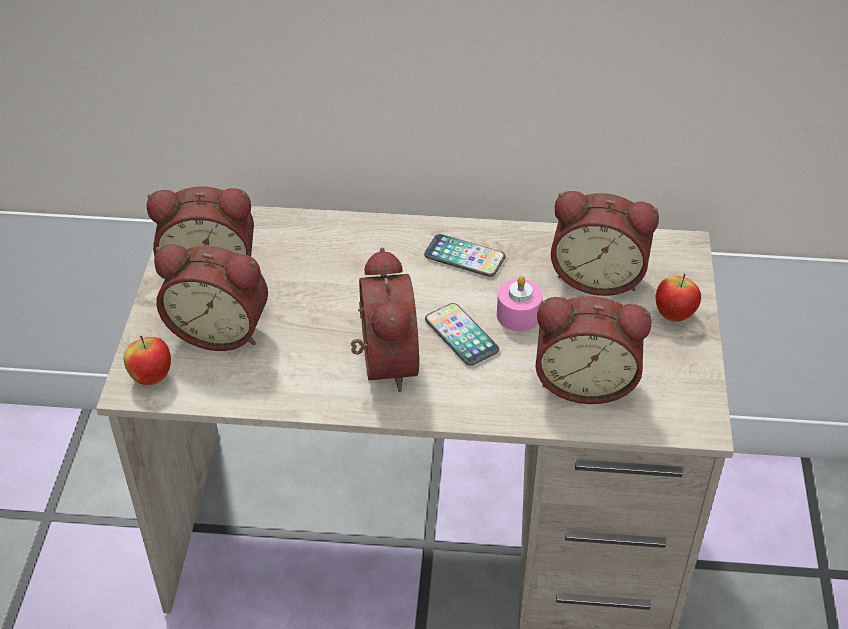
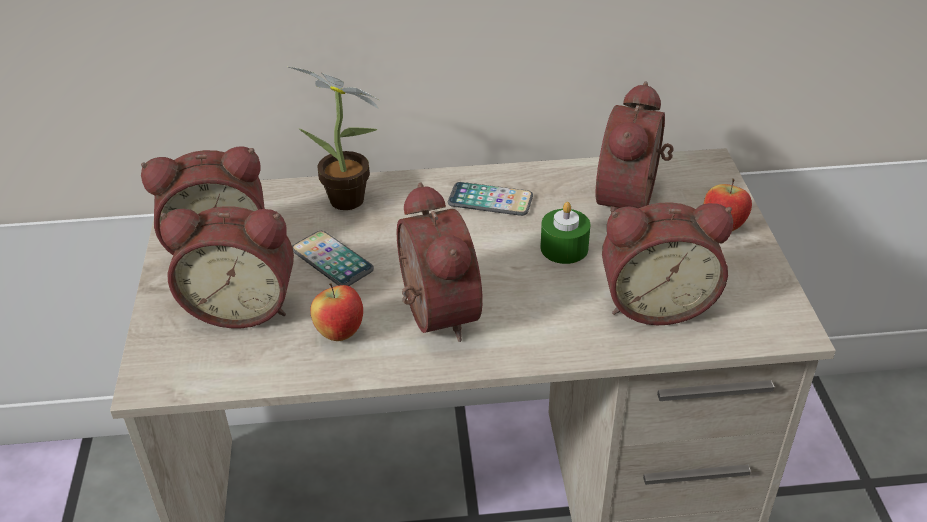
camera: 10 degrees left, 5 degrees down
apple [124,336,171,385] -> apple moved to [310,283,363,341]
phone [425,303,499,366] -> phone moved to [292,231,374,286]
pink candle [497,276,543,331] -> green candle [540,202,590,264]
alarm clock [551,191,659,296] -> alarm clock turned 105 degrees clockwise [595,82,674,214]
none -> potted plant [289,67,379,210]

